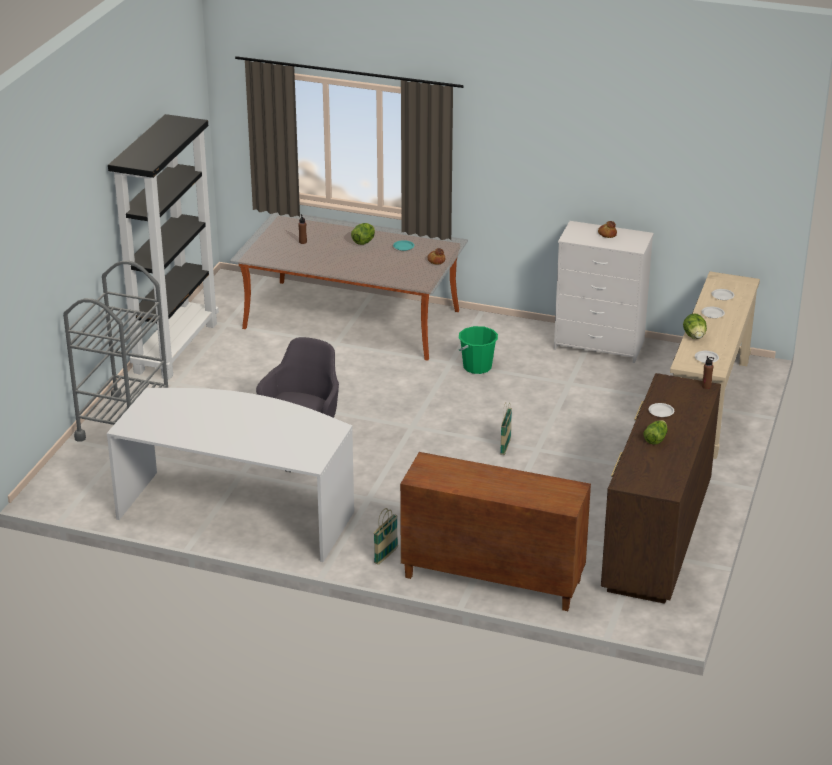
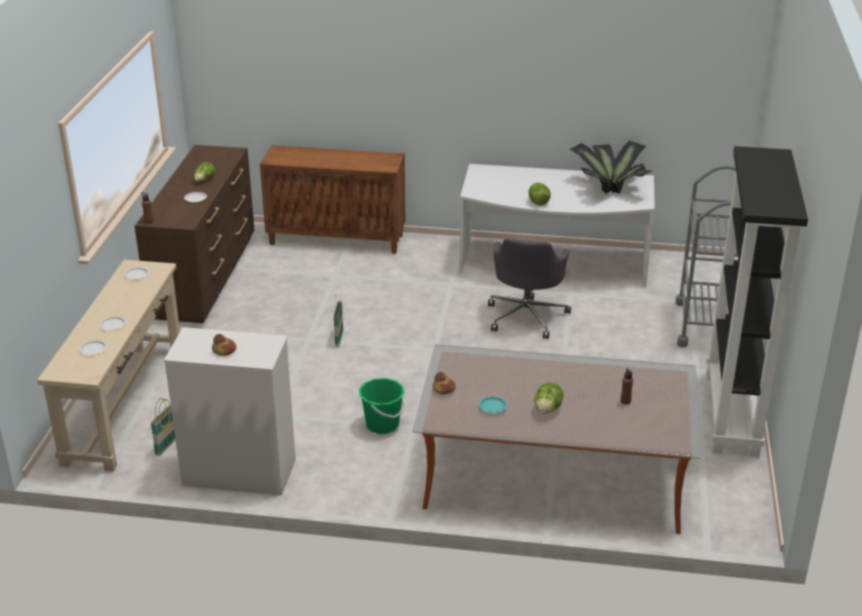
camera: 170 degrees right, 0 degrees up
basket [374,508,398,565] -> basket moved to [151,398,175,456]
lettuce [683,313,707,339] -> lettuce moved to [529,183,551,206]
none -> potted plant [570,141,651,194]

